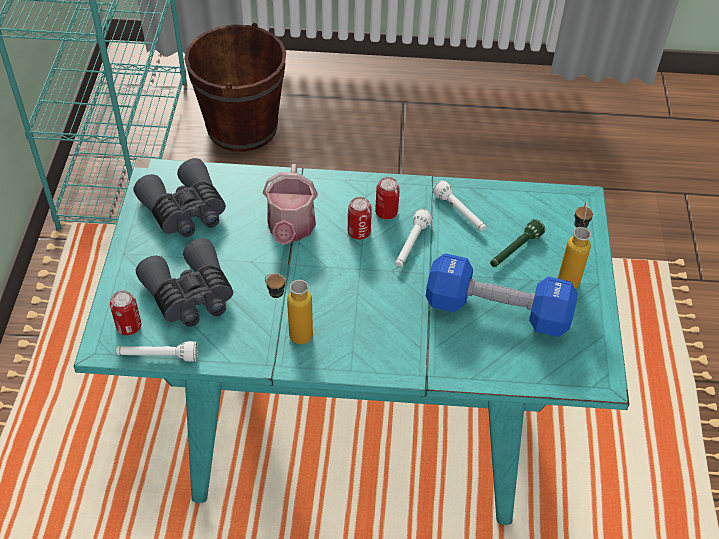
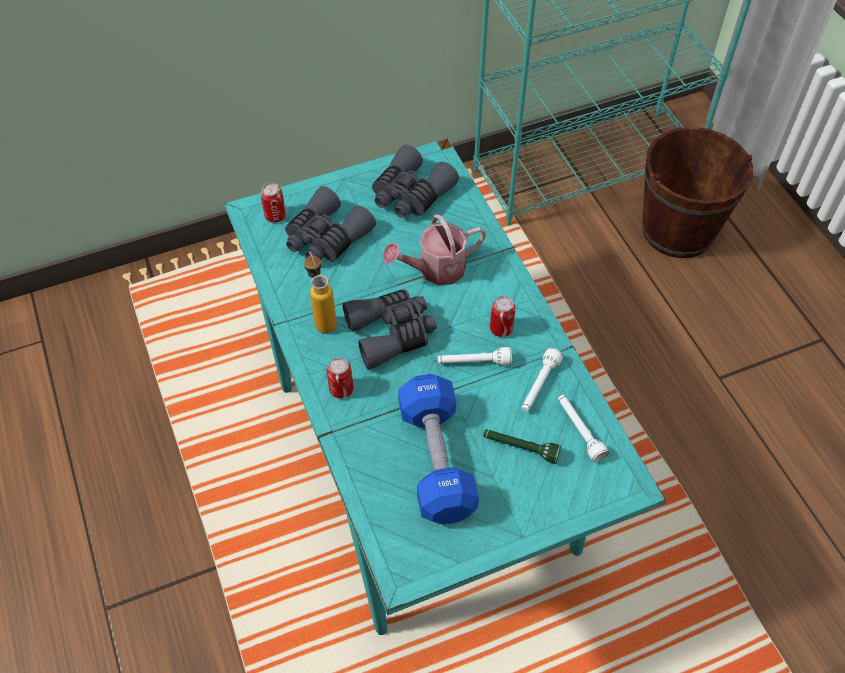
camera: 65 degrees right, 5 degrees up
white flashlight [116,341,198,361] -> white flashlight moved to [558,395,609,462]
can [348,197,372,240] -> can moved to [327,357,353,399]
bottle [558,202,593,289] -> none
none -> grey binoculars [342,290,437,370]

